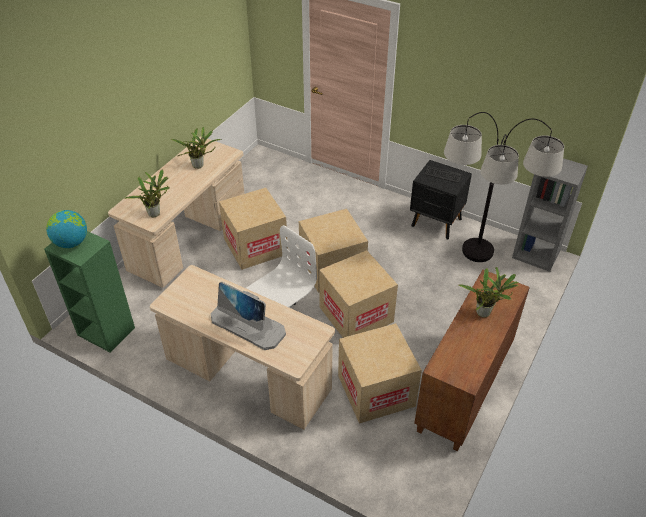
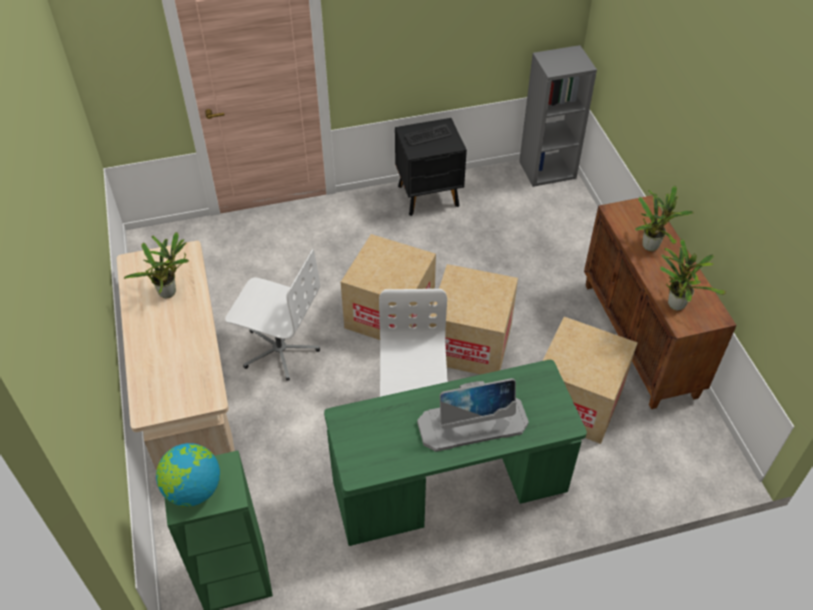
camera: 45 degrees left, 5 degrees up
potted plant [124,169,170,217] -> potted plant moved to [660,239,726,311]
beige desk [150,265,335,429] -> green desk [324,360,587,546]
cardboard box [219,188,288,270] -> white office chair [225,249,320,381]
floor lamp [444,112,564,262] -> none

